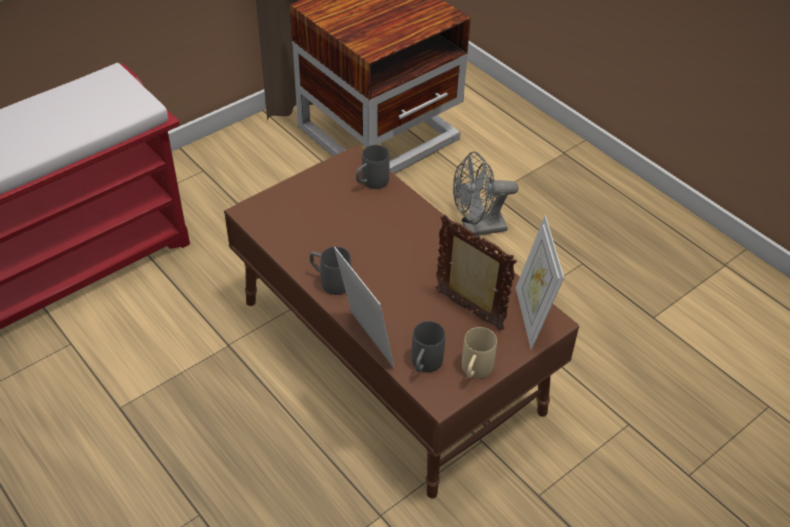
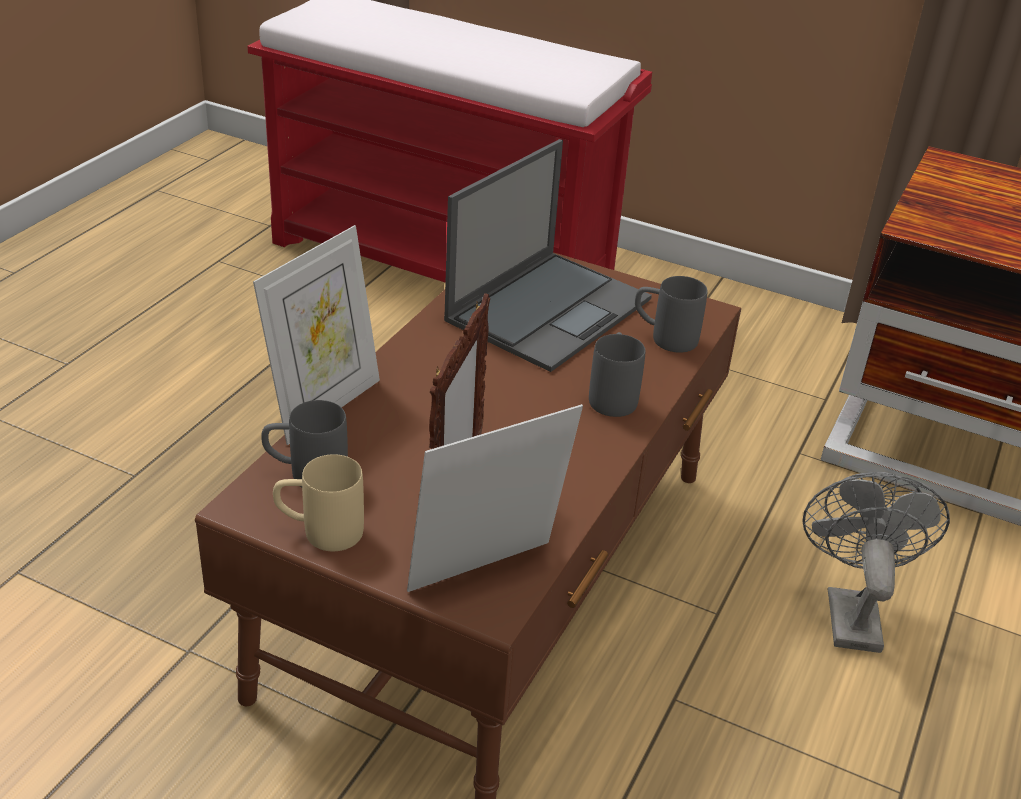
camera: 65 degrees right, 10 degrees down
grey mug [310,247,351,295] -> grey mug moved to [589,332,645,417]
grey fan [453,152,518,236] -> grey fan turned 45 degrees clockwise [802,472,950,653]
none -> laptop [444,139,652,372]

